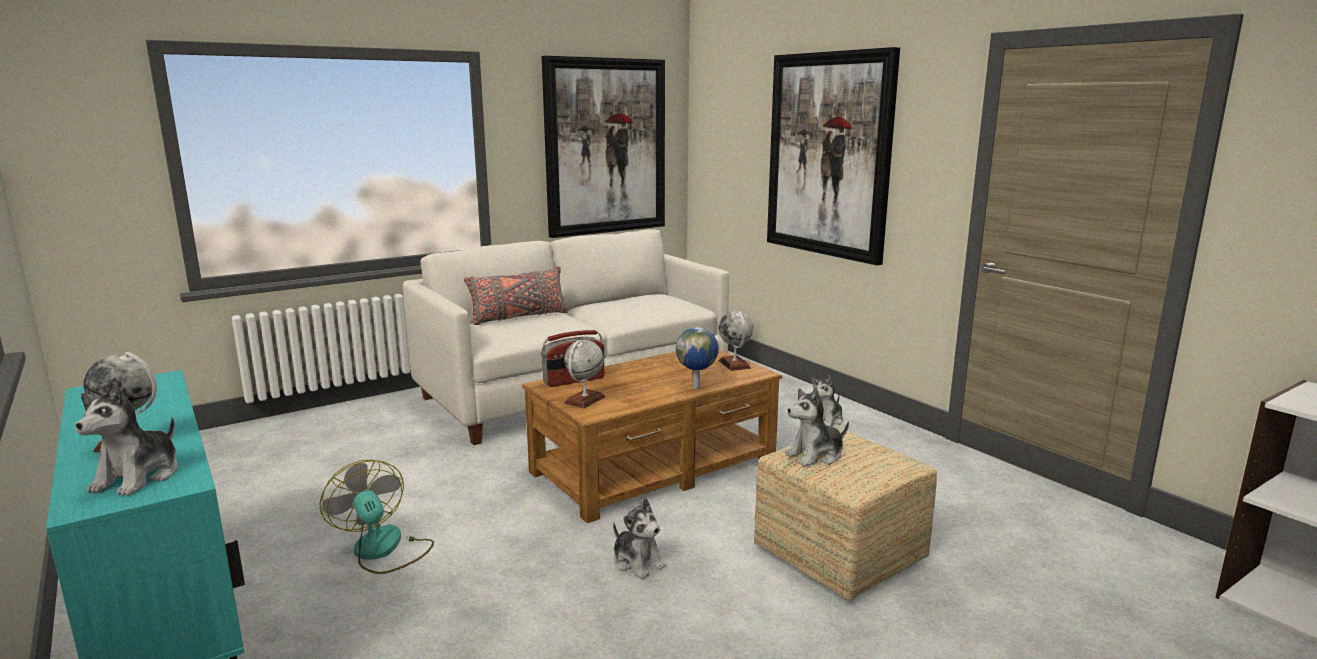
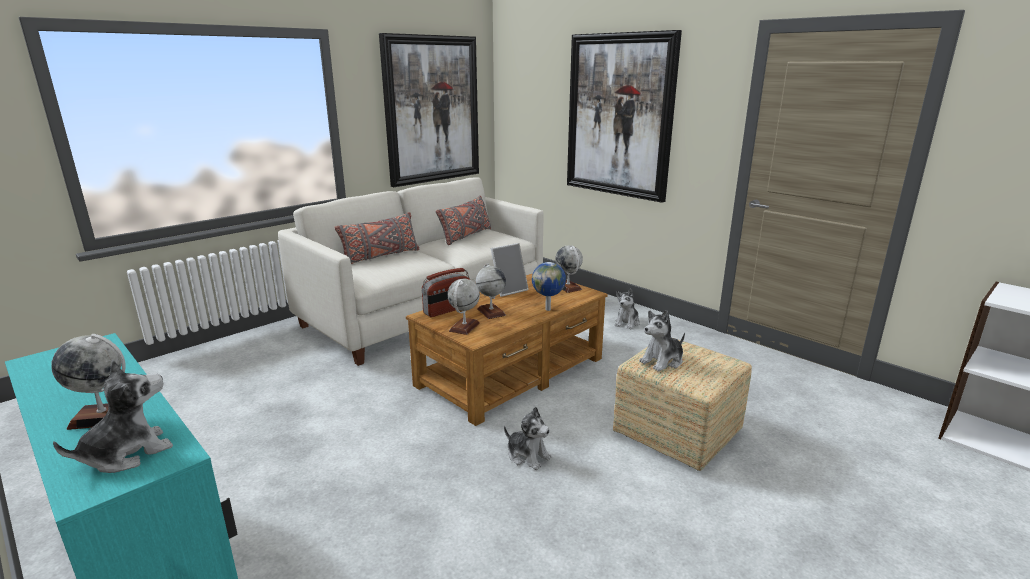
camera: 10 degrees left, 5 degrees up
plush toy [75,382,178,496] -> plush toy turned 135 degrees counterclockwise [53,359,173,473]
fan [319,460,434,574] -> none
none -> grey pillow [436,196,491,245]
none -> globe [476,263,506,319]
none -> picture frame [491,243,529,297]

